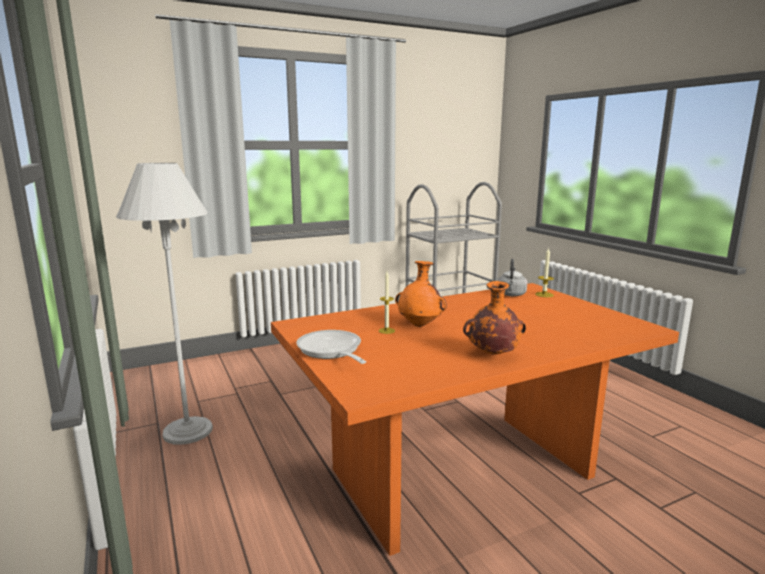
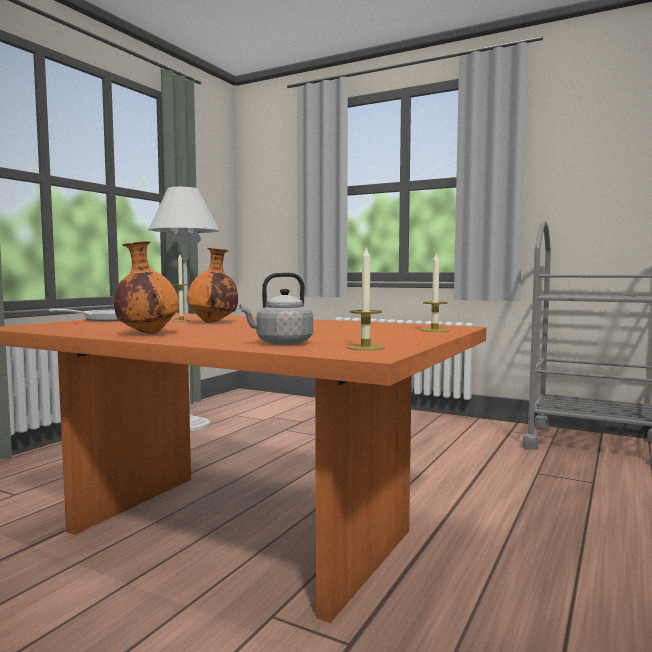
camera: 55 degrees right, 10 degrees down
grey kettle [498,259,527,296] -> grey kettle moved to [239,272,313,345]
none -> candle [347,246,385,350]

